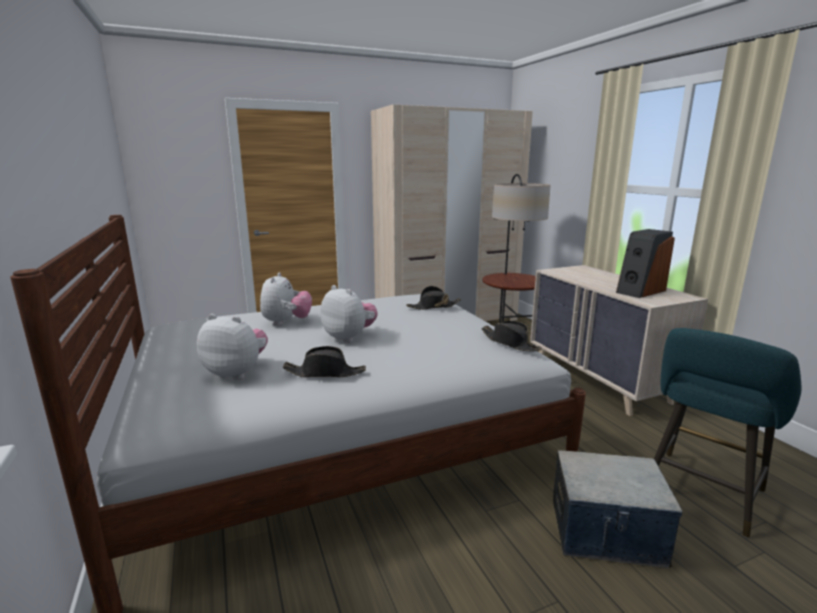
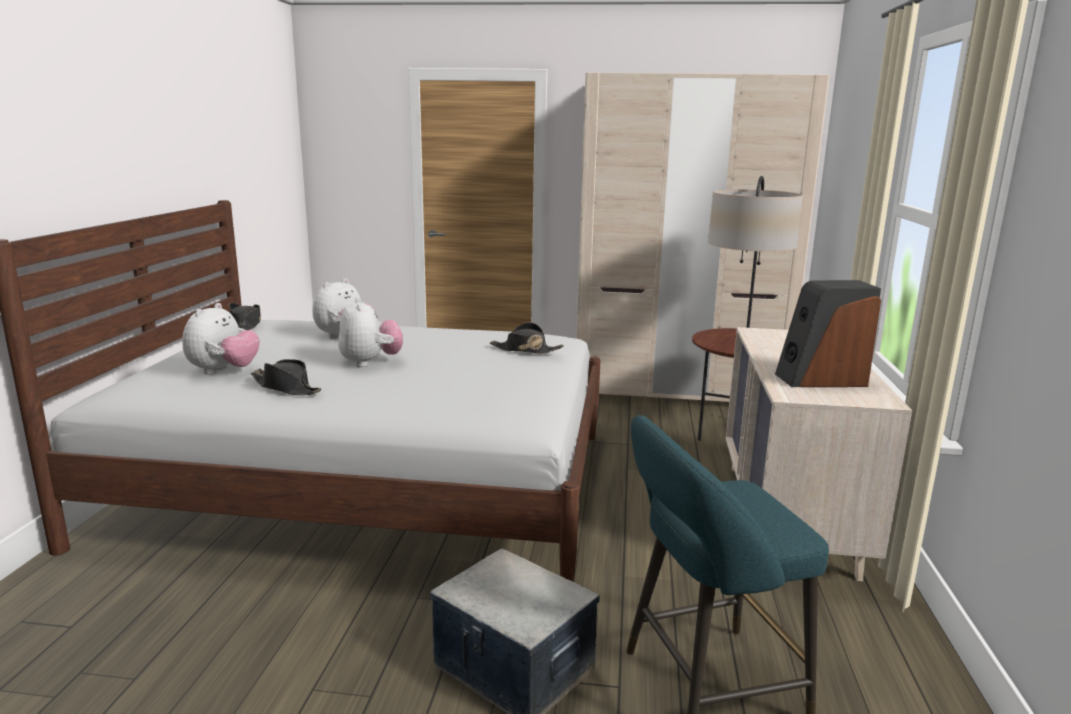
camera: 30 degrees right, 0 degrees up
plush toy [197,314,268,380] -> plush toy turned 60 degrees clockwise [182,303,260,375]
black hat [481,321,542,351] -> black hat moved to [229,303,261,330]

